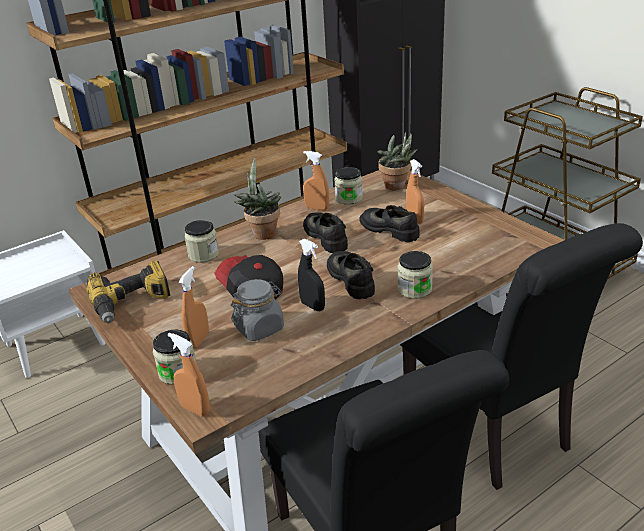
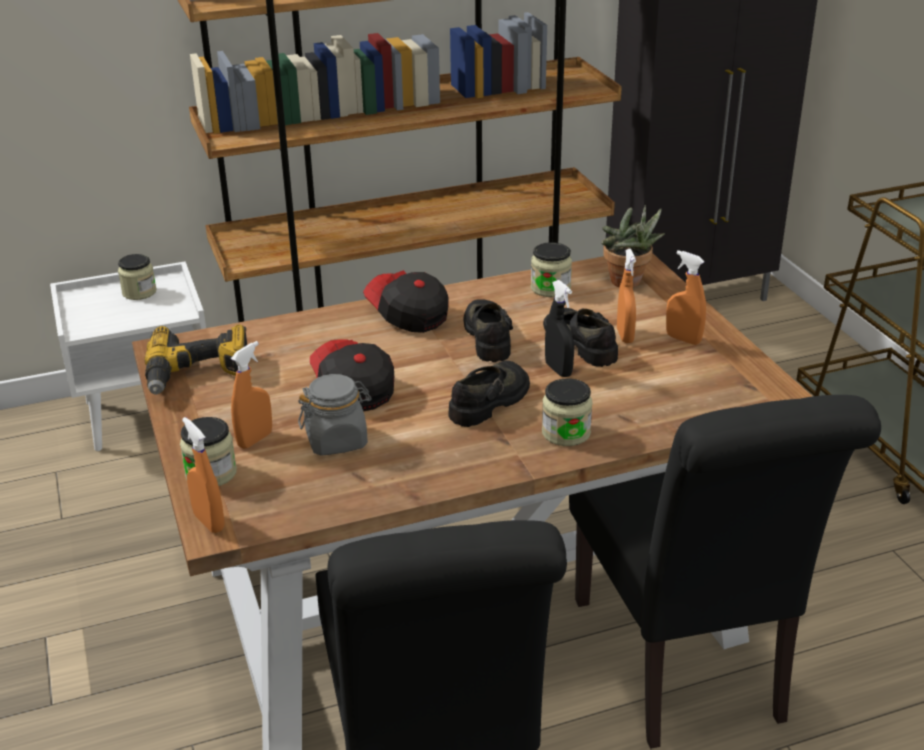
camera: 15 degrees right, 0 degrees up
jar [184,220,219,263] -> jar moved to [118,254,156,300]
potted plant [234,158,281,240] -> cap [363,270,449,333]
black spray bottle [298,238,325,311] -> black spray bottle moved to [545,280,574,377]
orange spray bottle [303,151,329,210] -> orange spray bottle moved to [666,250,706,345]
black shoe [327,251,375,299] -> black shoe turned 45 degrees clockwise [448,361,530,427]

